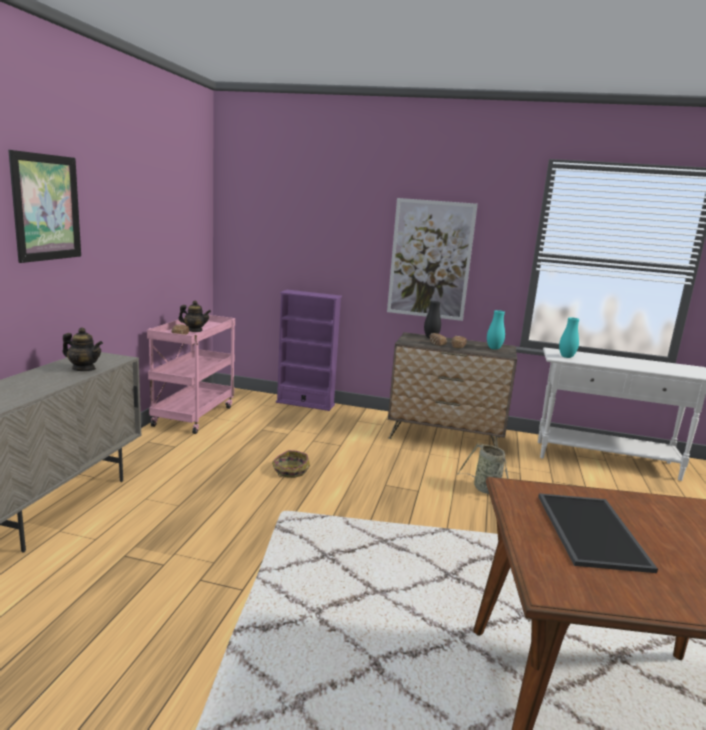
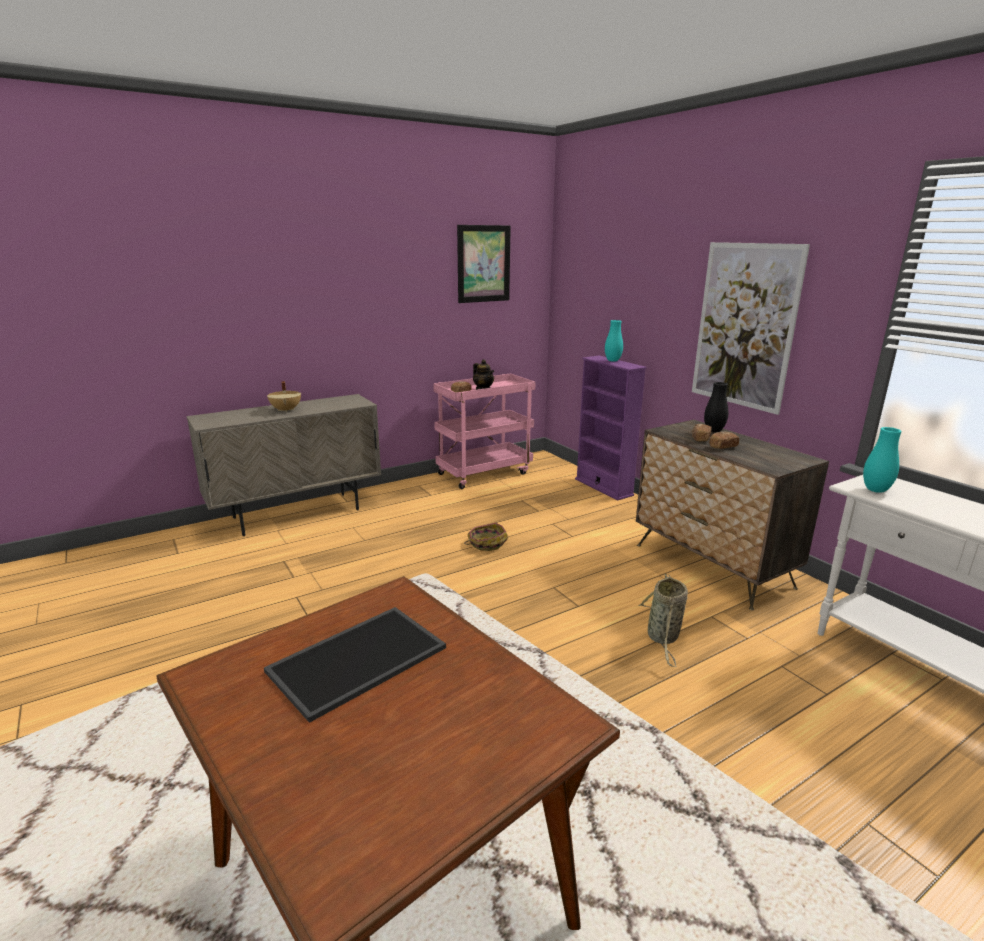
camera: 45 degrees right, 5 degrees up
picture [8,150,81,263] -> picture moved to [457,225,511,303]
teapot [63,328,103,371] -> none
turquoise vase [487,310,505,350] -> turquoise vase moved to [605,320,623,362]
none -> beige cooking pot [267,381,301,412]

